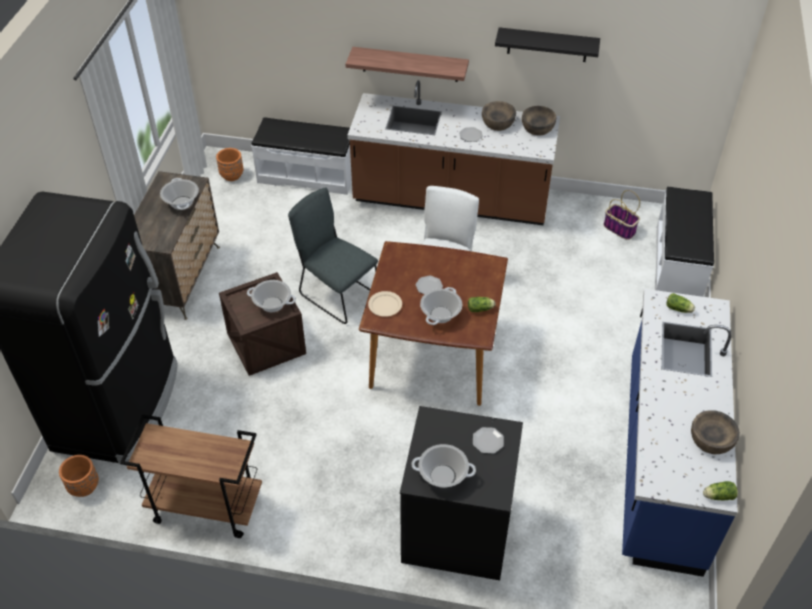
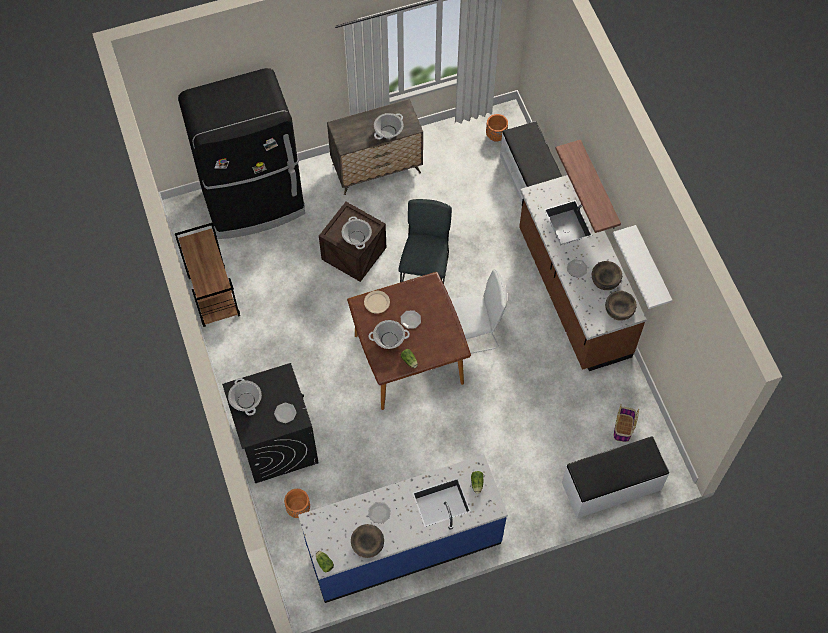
camera: 60 degrees right, 15 degrees up
orange planter [59,455,99,497] -> orange planter moved to [284,489,310,518]
black shelf [495,27,600,62] -> white shelf [613,225,673,309]
none -> plate [368,502,391,523]

